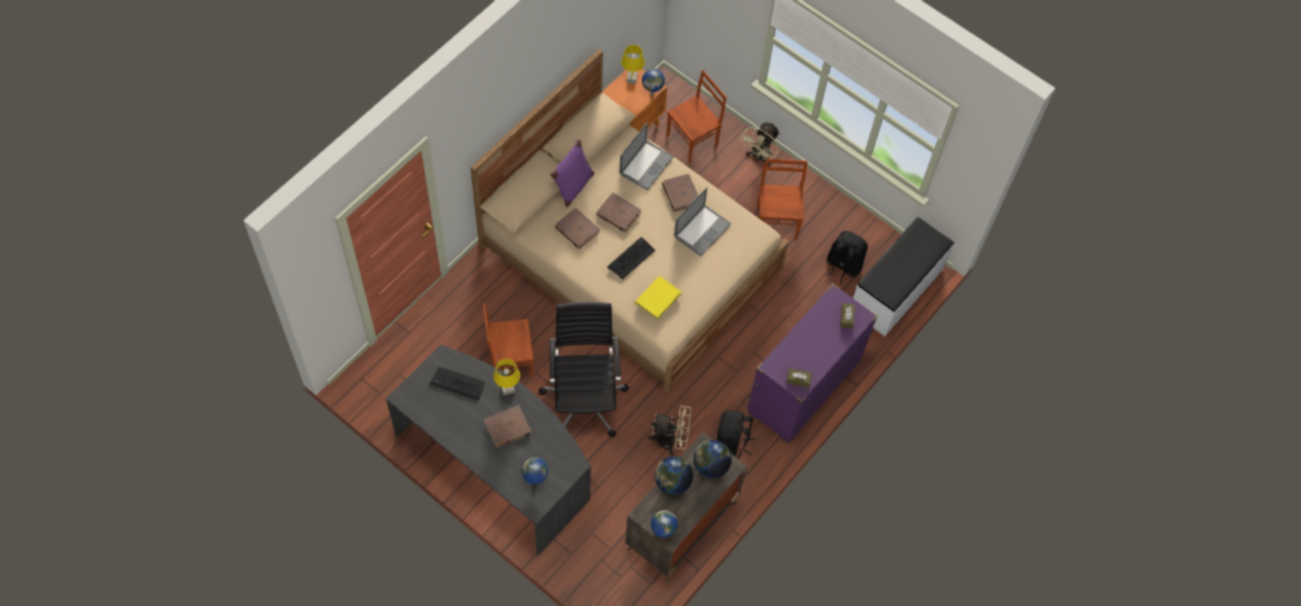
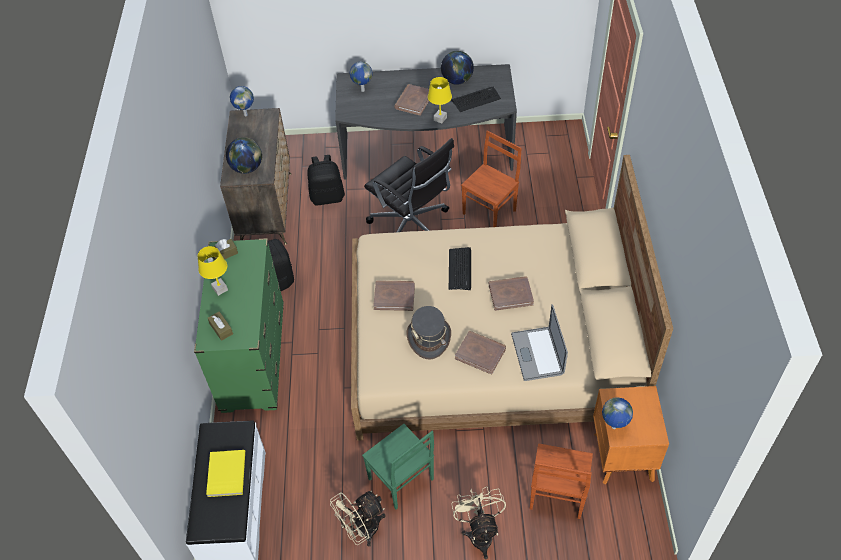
camera: 145 degrees right, 10 degrees down
purple pillow [550,139,594,207] -> none
brown book [555,208,600,249] -> brown book moved to [373,280,415,311]
yellow table lamp [621,45,645,84] -> yellow table lamp moved to [198,246,228,296]
yellow book [635,276,681,320] -> yellow book moved to [206,450,246,497]
beige fan [648,405,691,456] -> beige fan moved to [330,491,385,547]
globe [655,456,693,495] -> globe moved to [441,51,474,85]
laptop [674,187,731,256] -> grey hat [406,306,451,360]
purple dresser [747,284,878,443] -> green dresser [194,238,284,413]
brown chair [757,159,808,240] -> green chair [362,424,434,509]
black backpack [826,231,868,284] -> black backpack moved to [307,155,345,206]

